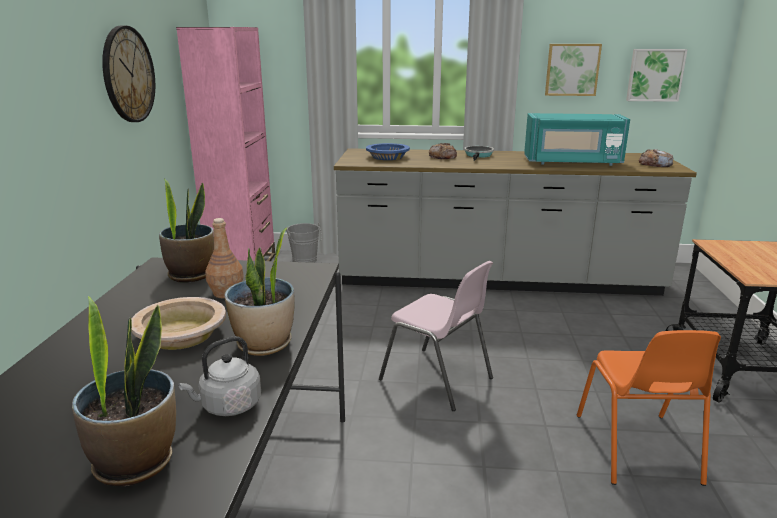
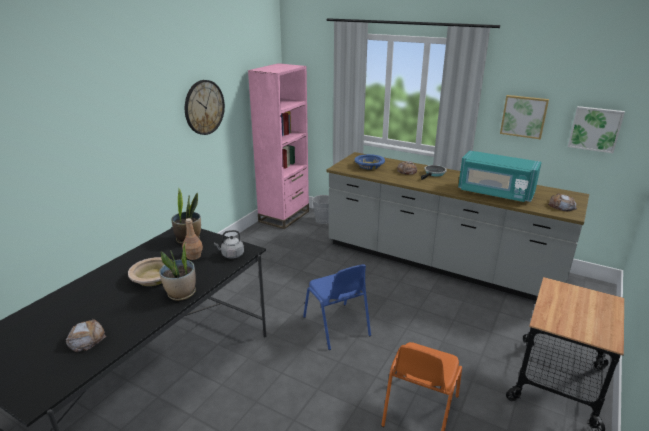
camera: 25 degrees right, 5 degrees up
potted plant [72,296,176,487] -> bread [66,319,106,352]
grey kettle [178,336,261,416] -> grey kettle moved to [214,230,244,259]
pink chair [379,261,493,411] -> blue chair [303,264,371,350]

